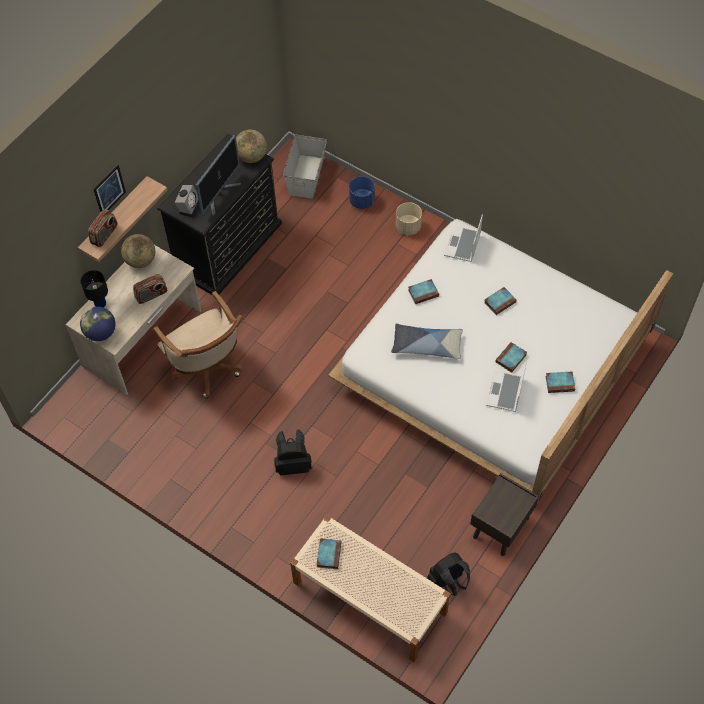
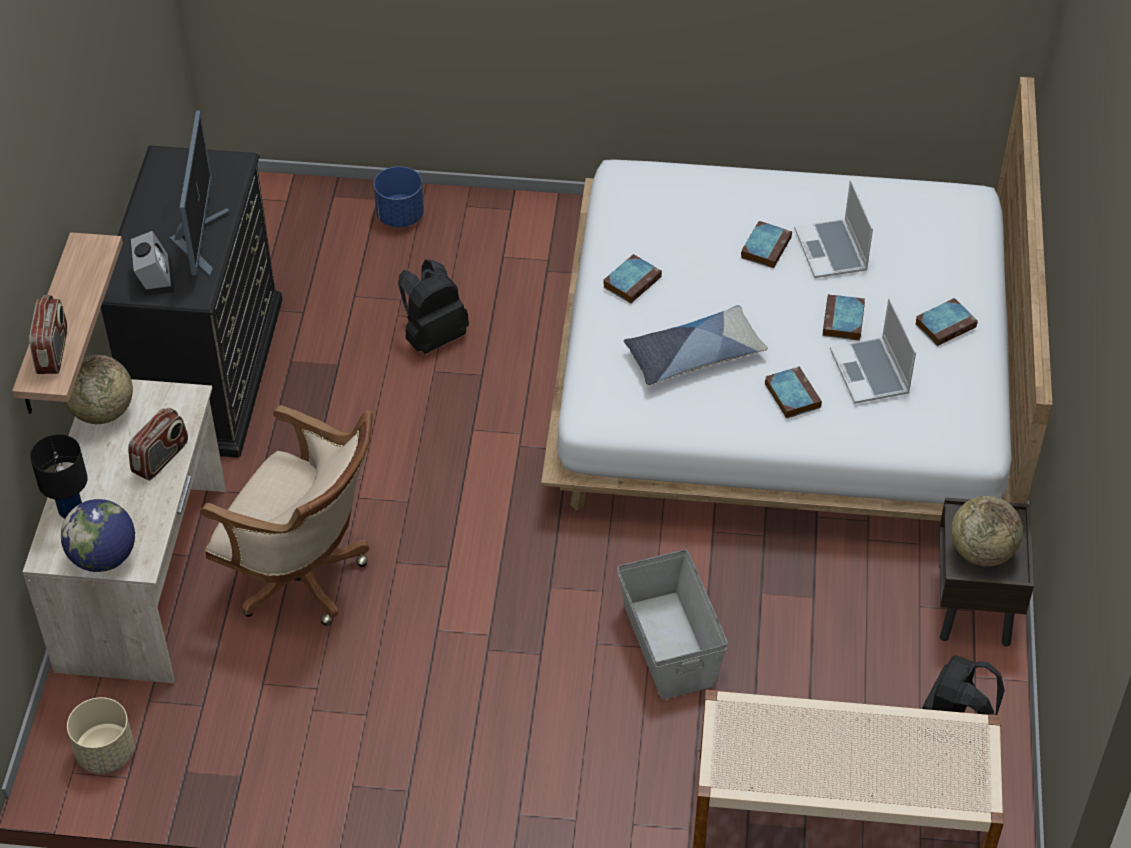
camera: 30 degrees left, 10 degrees down
picture [93,165,126,213] -> none
globe [236,130,267,163] -> globe moved to [951,496,1023,567]
black backpack [274,429,312,475] -> black backpack moved to [398,259,469,354]
grey storage box [283,135,327,199] -> grey storage box moved to [617,549,728,700]
book [316,538,342,569] -> book moved to [765,366,822,419]
beige planter [396,202,422,235] -> beige planter moved to [67,697,134,774]
laptop [444,214,483,262] -> laptop moved to [794,179,873,278]

